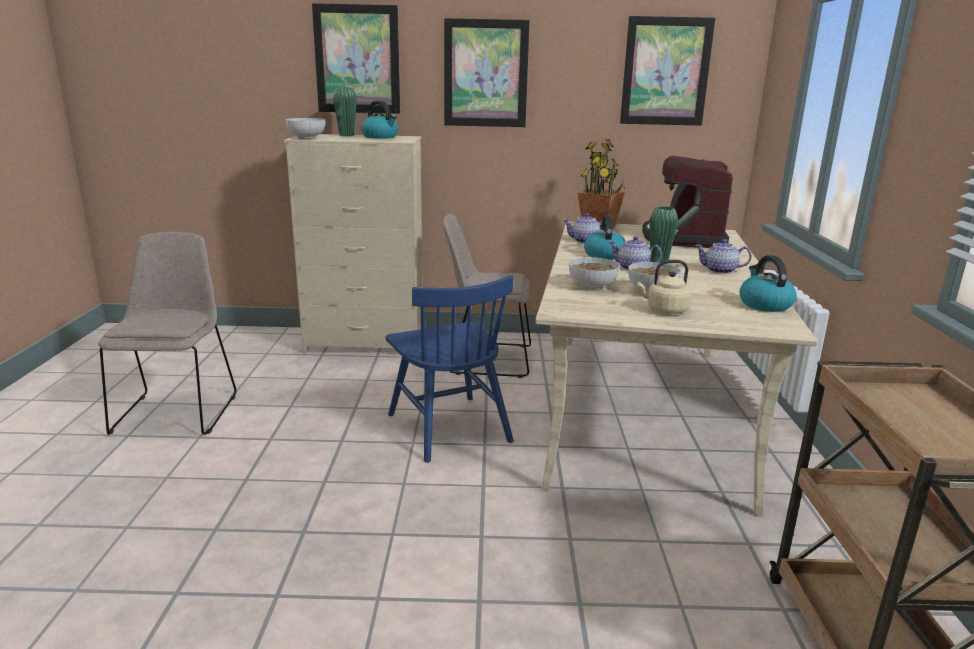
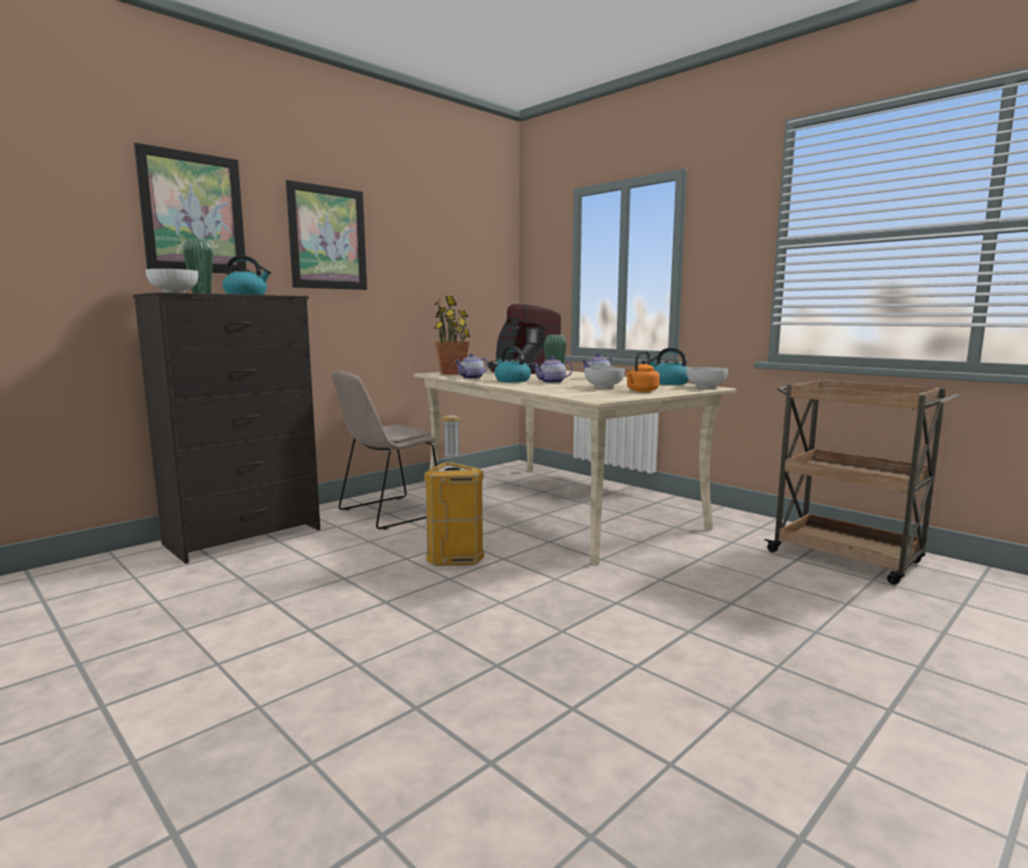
camera: 45 degrees left, 10 degrees down
beige chair [98,232,236,435] -> none
beige dresser [284,134,423,354] -> black dresser [133,292,320,564]
blue chair [386,275,514,463] -> trash can [424,415,484,566]
bowl [569,257,620,290] -> bowl moved to [686,367,728,388]
picture [620,16,715,126] -> none
beige kettle [637,260,692,314] -> orange kettle [626,351,660,392]

